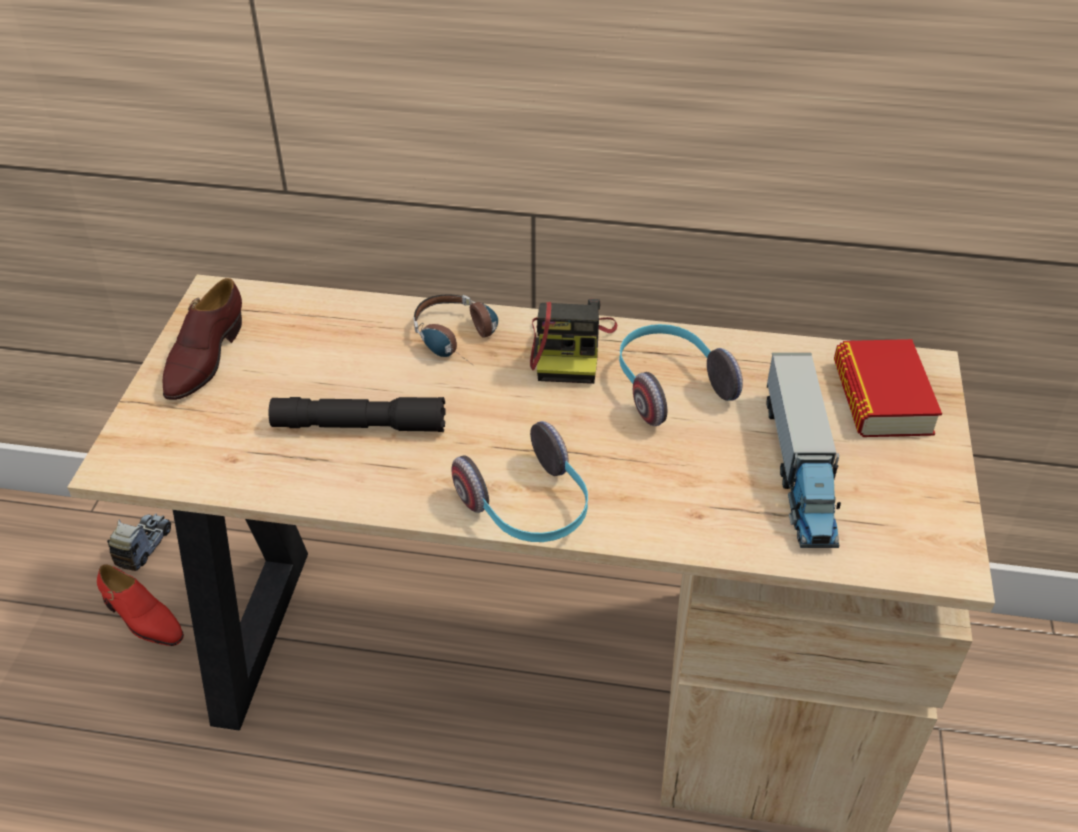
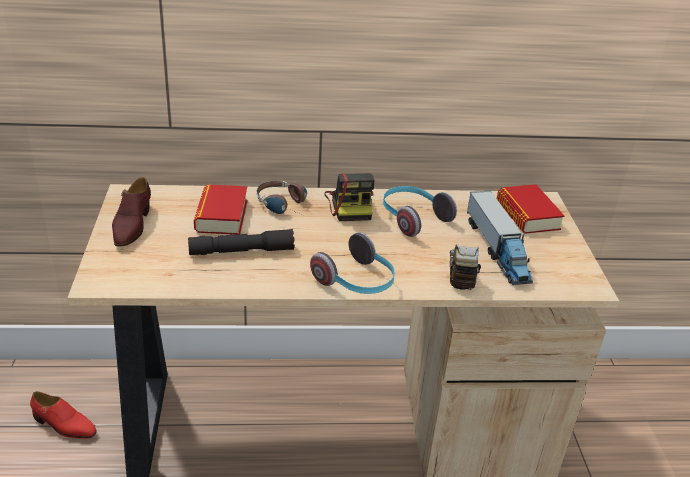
camera: 15 degrees left, 10 degrees down
toy truck [107,513,171,571] -> toy truck moved to [450,244,481,290]
none -> book [194,184,247,235]

